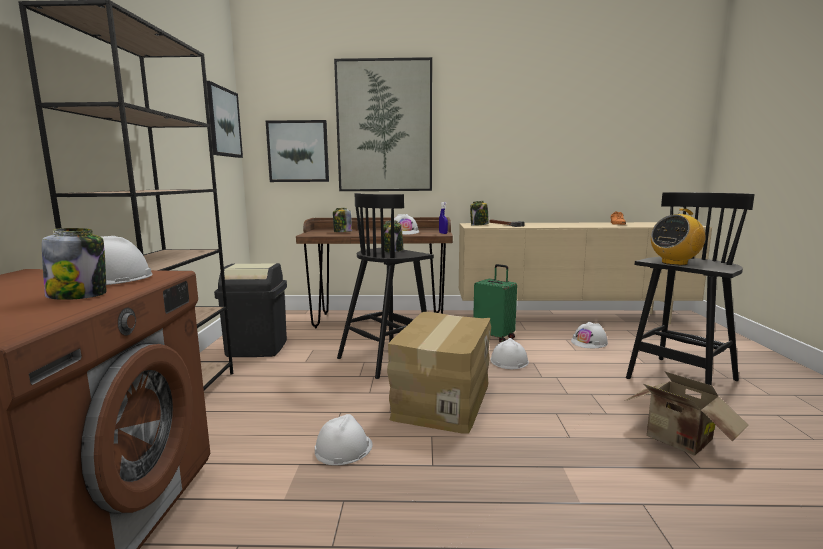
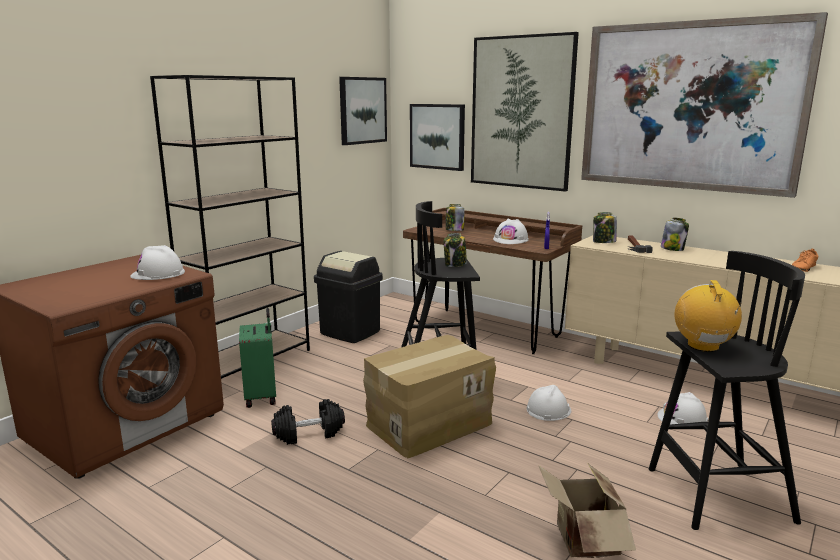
camera: 35 degrees right, 5 degrees up
jar [42,228,106,300] -> jar moved to [661,218,689,251]
white hard hat [315,414,373,465] -> black dumbbell [271,399,345,445]
green suitcase [473,264,517,343] -> green suitcase moved to [239,308,276,408]
radio [651,209,706,265] -> radio turned 90 degrees clockwise [675,280,742,352]
none -> picture [581,12,828,198]

